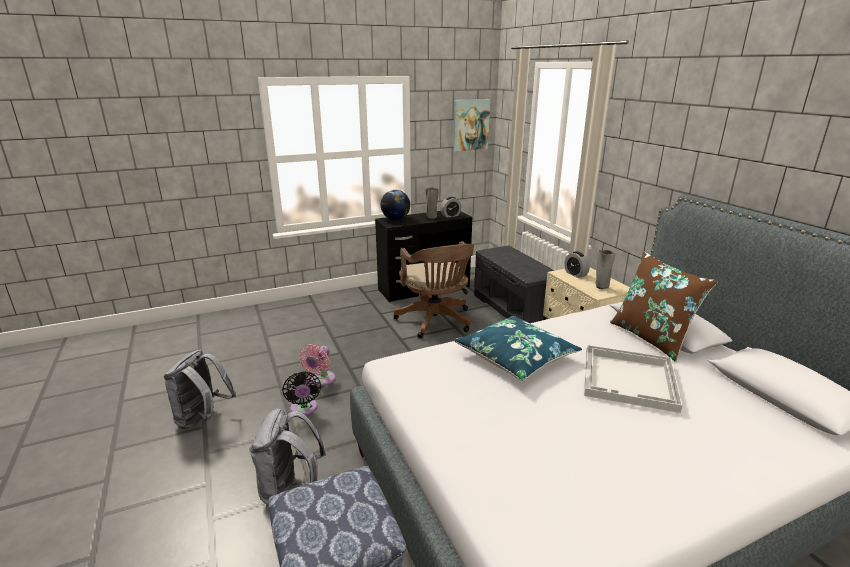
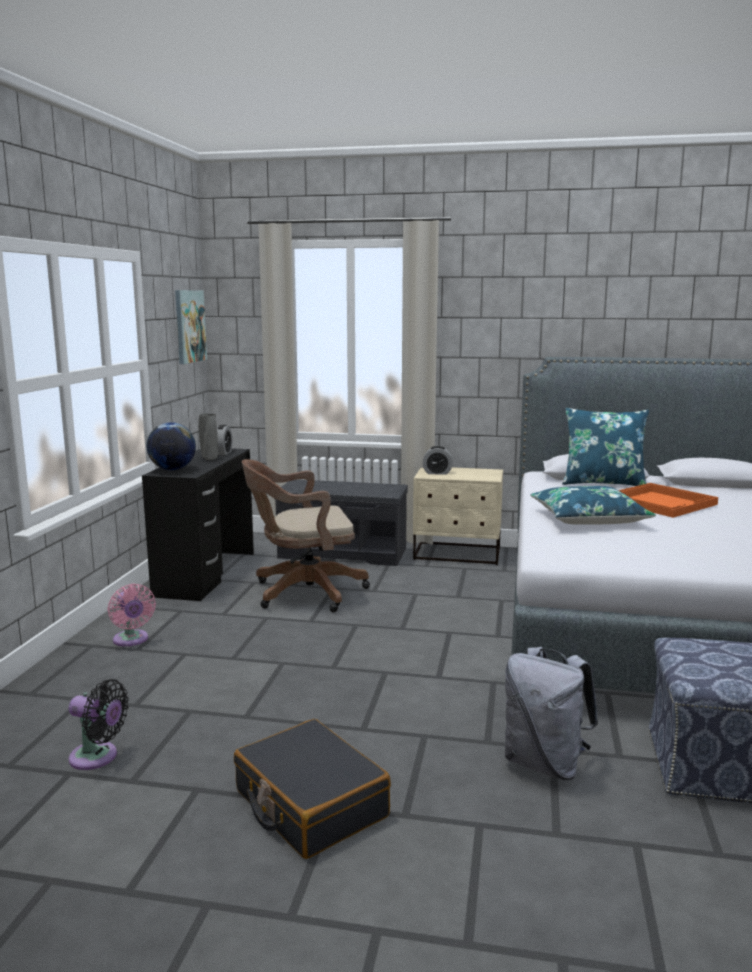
camera: 55 degrees left, 10 degrees down
grey backpack [164,349,236,429] -> black suitcase [234,719,391,859]
black fan [282,371,321,416] -> black fan moved to [69,679,129,770]
pink fan [299,344,336,386] -> pink fan moved to [107,584,156,646]
brown office chair [394,241,474,338] -> brown office chair turned 150 degrees clockwise [242,459,370,612]
white tray [584,345,683,413] -> orange tray [618,483,718,518]
grey vase [596,250,616,289] -> none
brown pillow [610,251,718,362] -> blue pillow [562,408,649,486]

